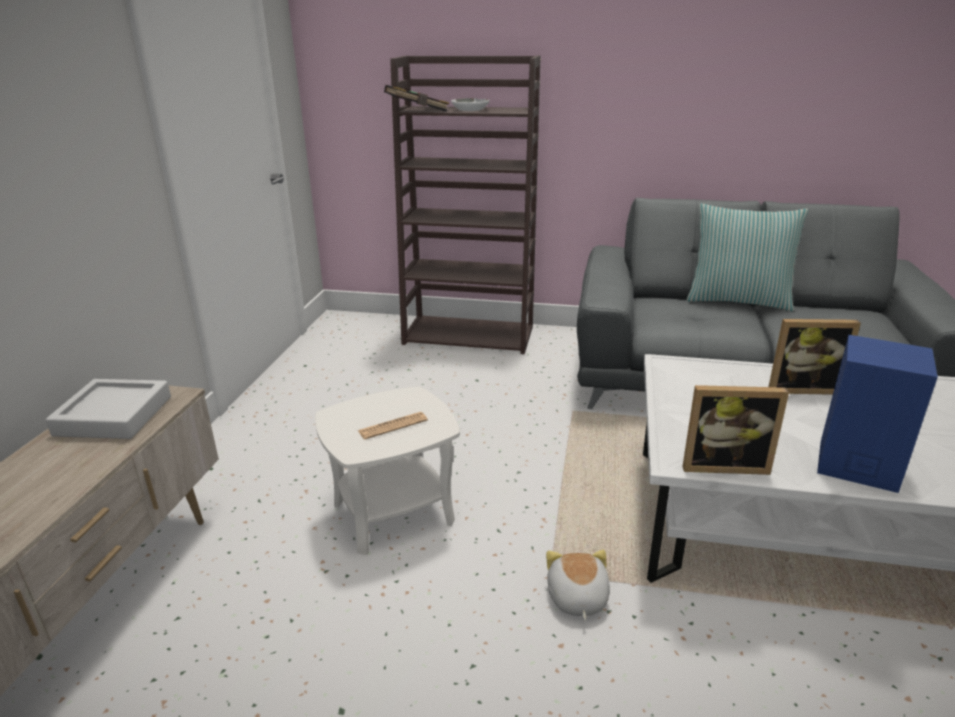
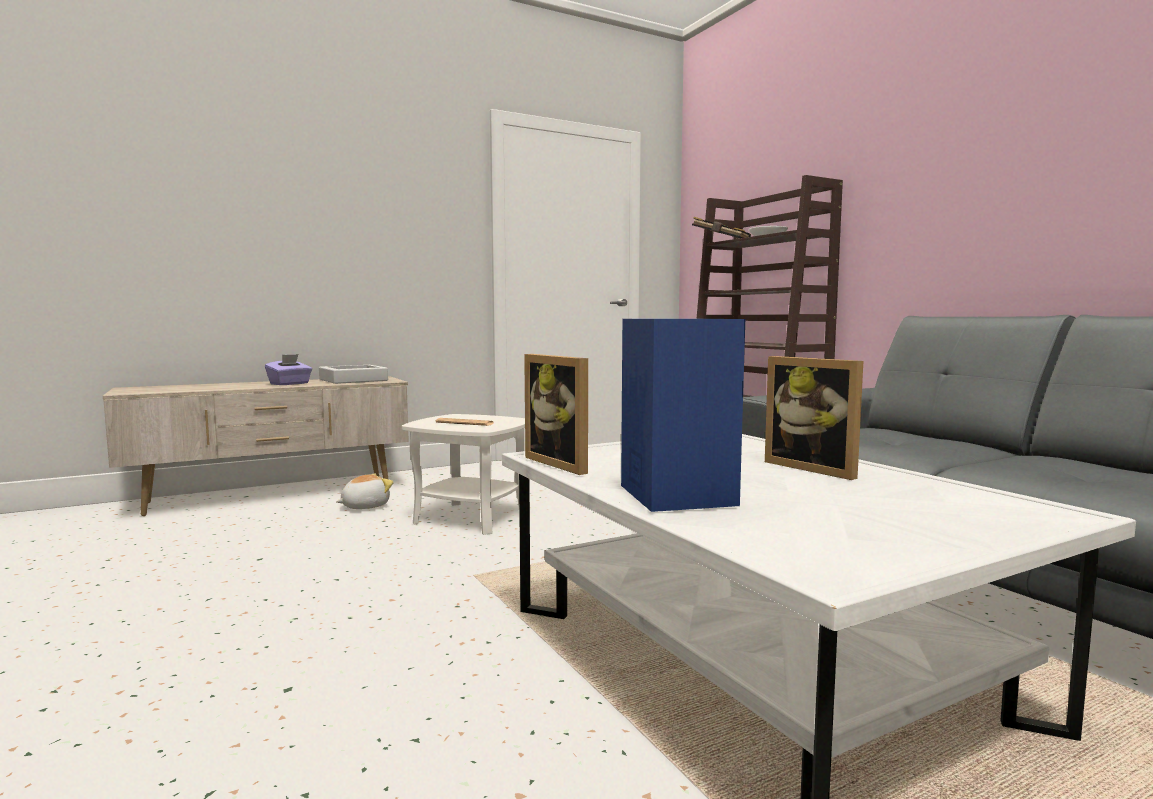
camera: 50 degrees right, 20 degrees down
plush toy [546,549,610,621] -> plush toy moved to [336,474,394,509]
pillow [687,203,808,311] -> none
none -> purple tissue box [265,354,312,385]

